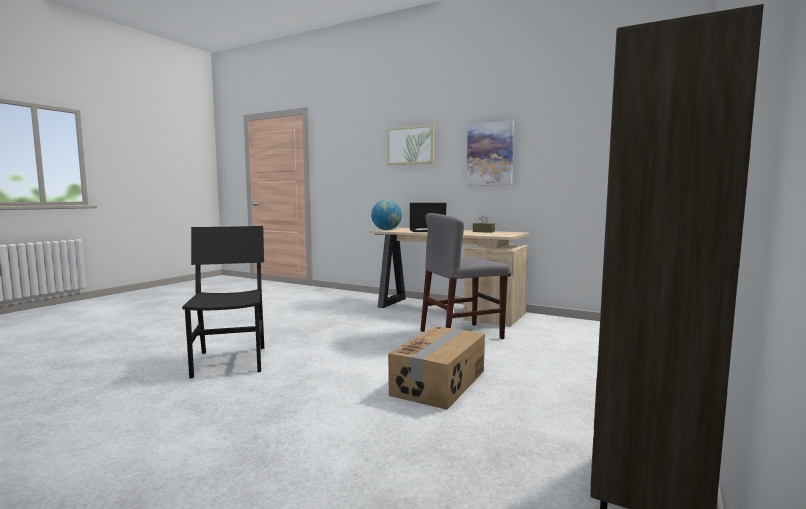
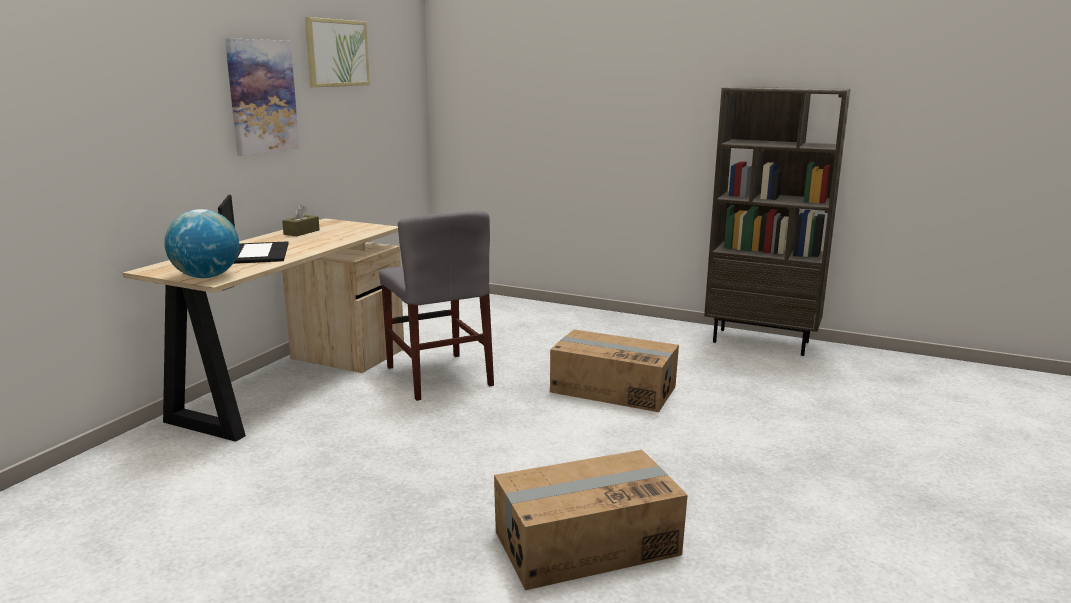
camera: 95 degrees left, 10 degrees up
black chair [182,226,264,379] -> cardboard box [494,450,688,590]
picture [387,125,434,165] -> picture moved to [305,17,370,87]

